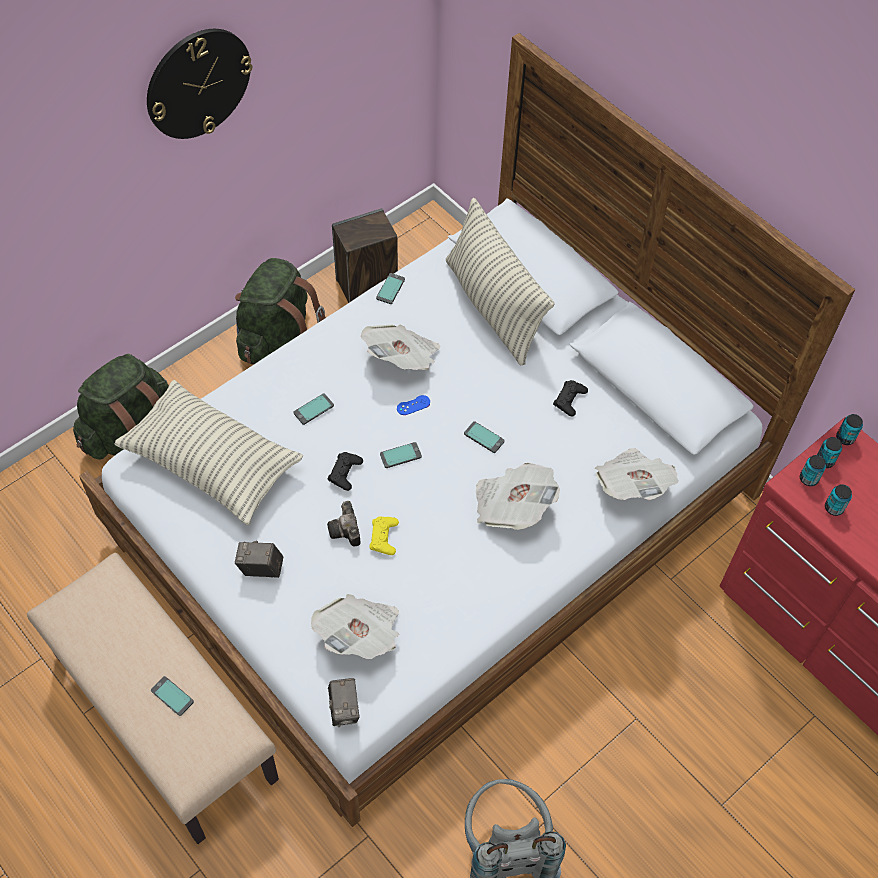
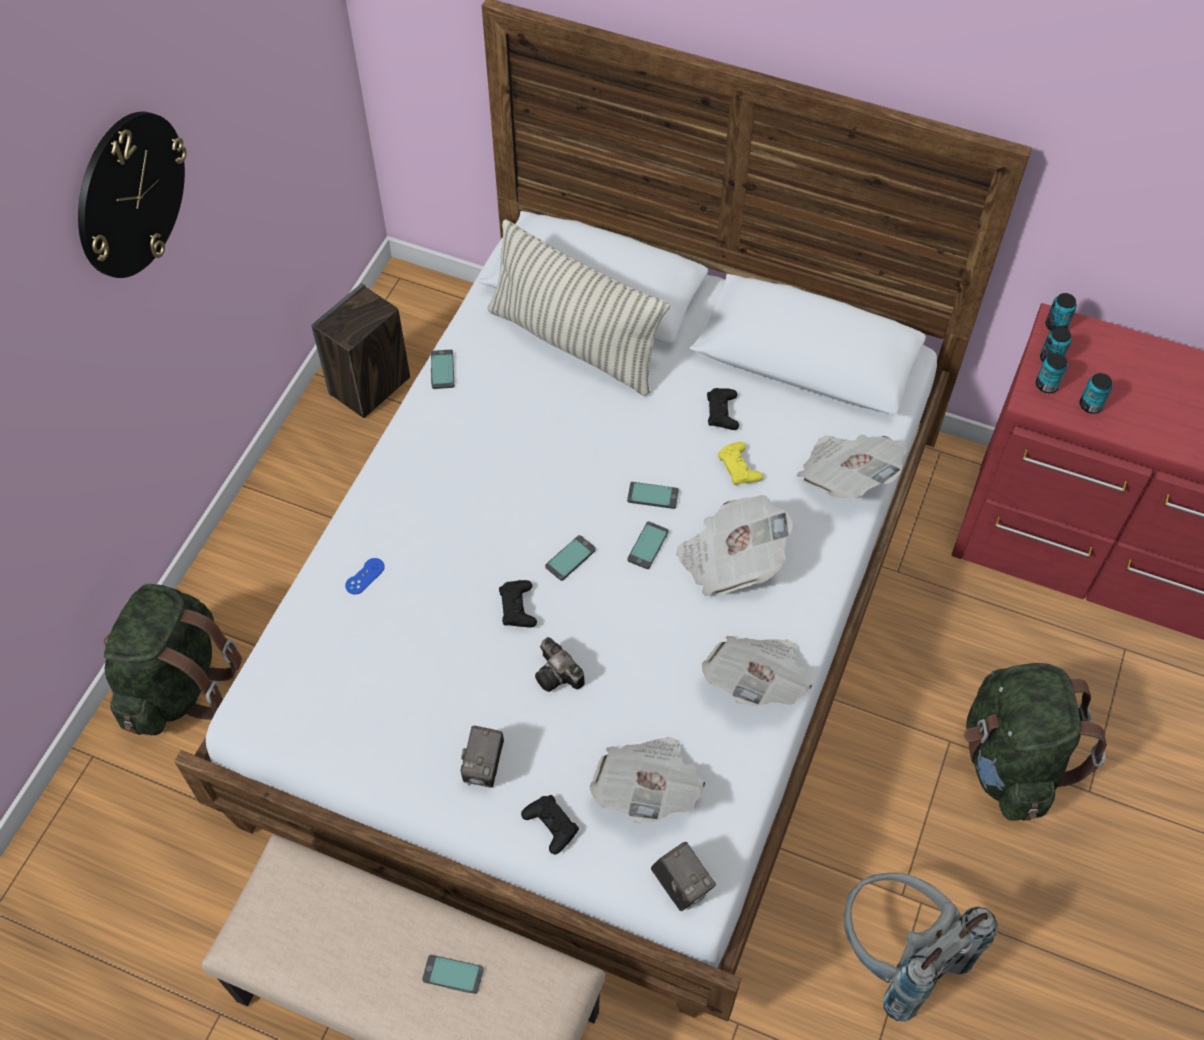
camera: 25 degrees left, 0 degrees up
pillow [114,380,303,525] -> none
green backpack [235,258,326,365] -> green backpack moved to [964,663,1106,821]
camera [235,540,283,578] -> camera turned 60 degrees counterclockwise [460,726,504,787]
phone [294,393,334,425] -> phone moved to [627,522,669,569]
newspaper [361,325,440,370] -> newspaper moved to [702,636,812,706]
yellow game controller [369,516,399,555] -> yellow game controller moved to [718,442,763,485]
blue game controller [397,395,430,415] -> blue game controller moved to [345,558,385,594]
none -> black game controller [521,795,579,855]

